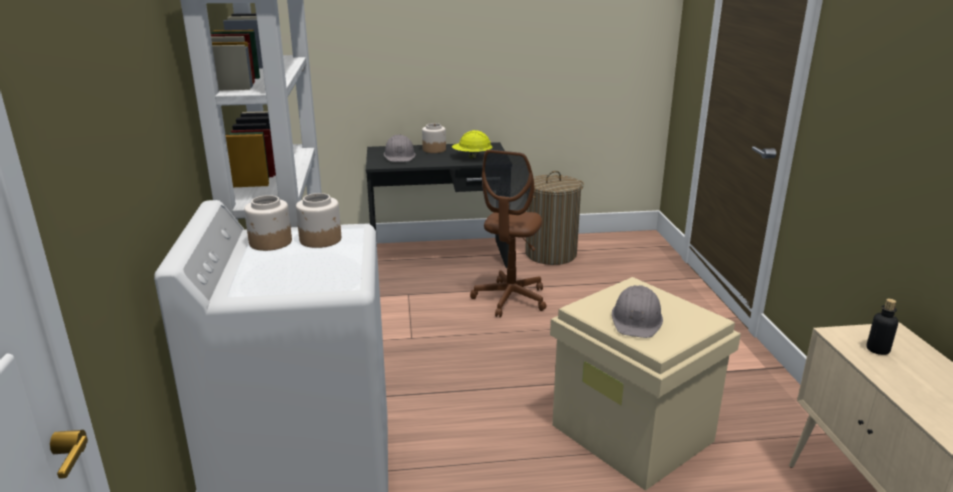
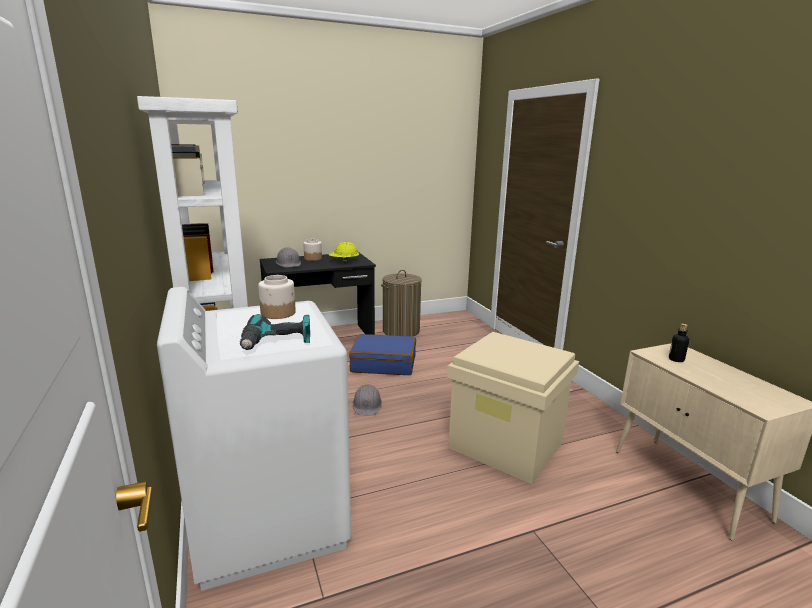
camera: 15 degrees left, 5 degrees down
jar [244,195,292,251] -> none
brown office chair [470,150,546,318] -> blue suitcase [349,334,416,375]
grey hard hat [612,285,663,338] -> grey hard hat moved to [352,384,382,416]
none -> power drill [240,314,310,350]

